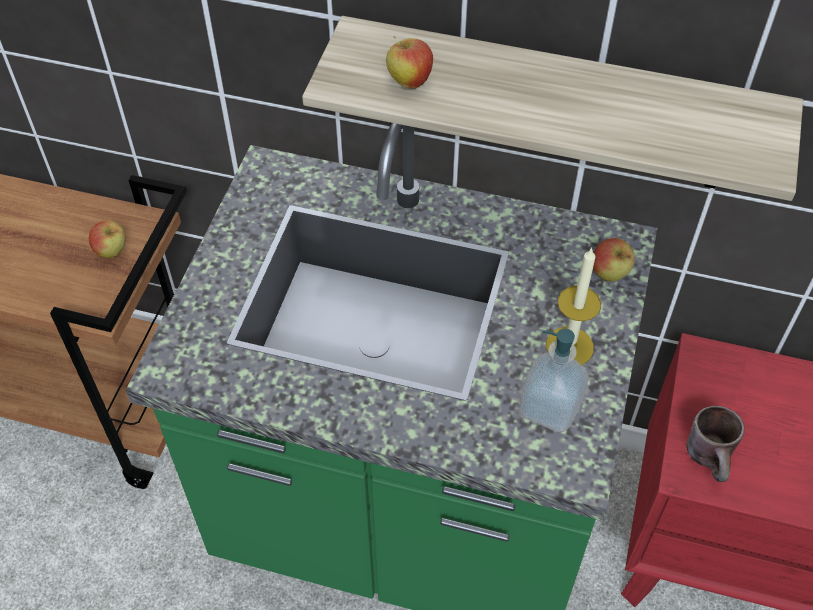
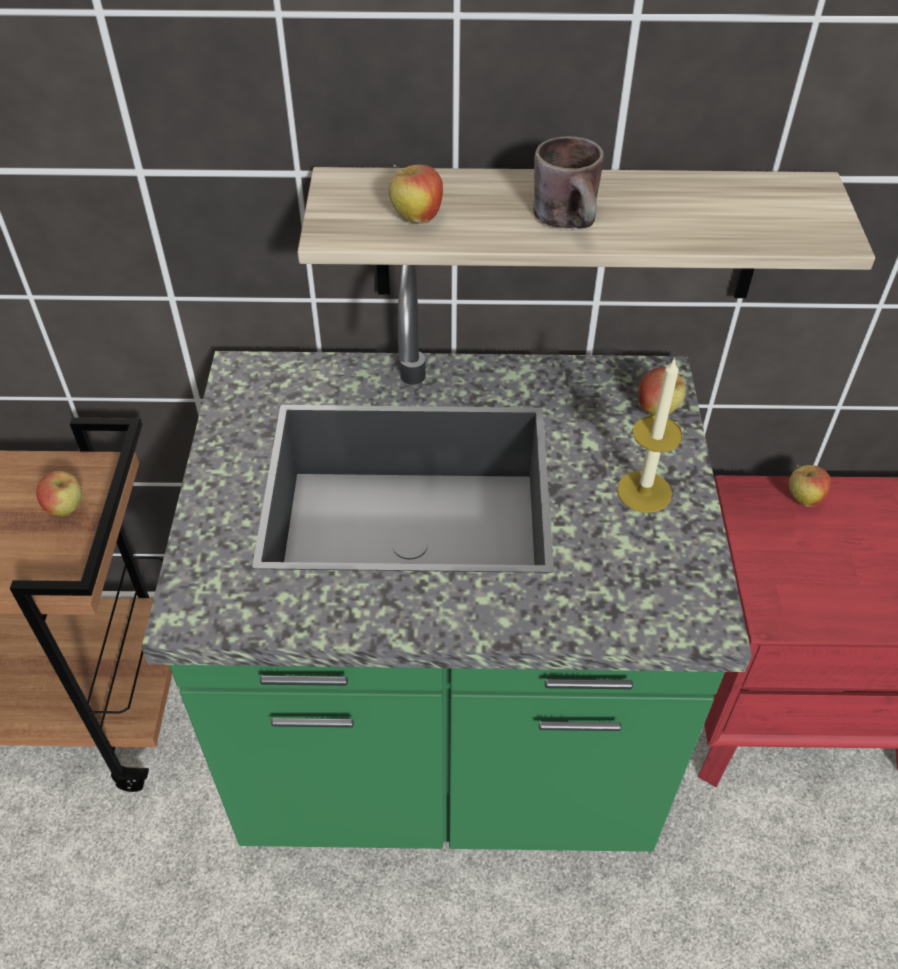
camera: 15 degrees left, 5 degrees down
soap dispenser [520,329,588,432] -> none
brown mug [687,406,745,482] -> brown mug moved to [533,136,604,229]
none -> apple [789,465,831,507]

